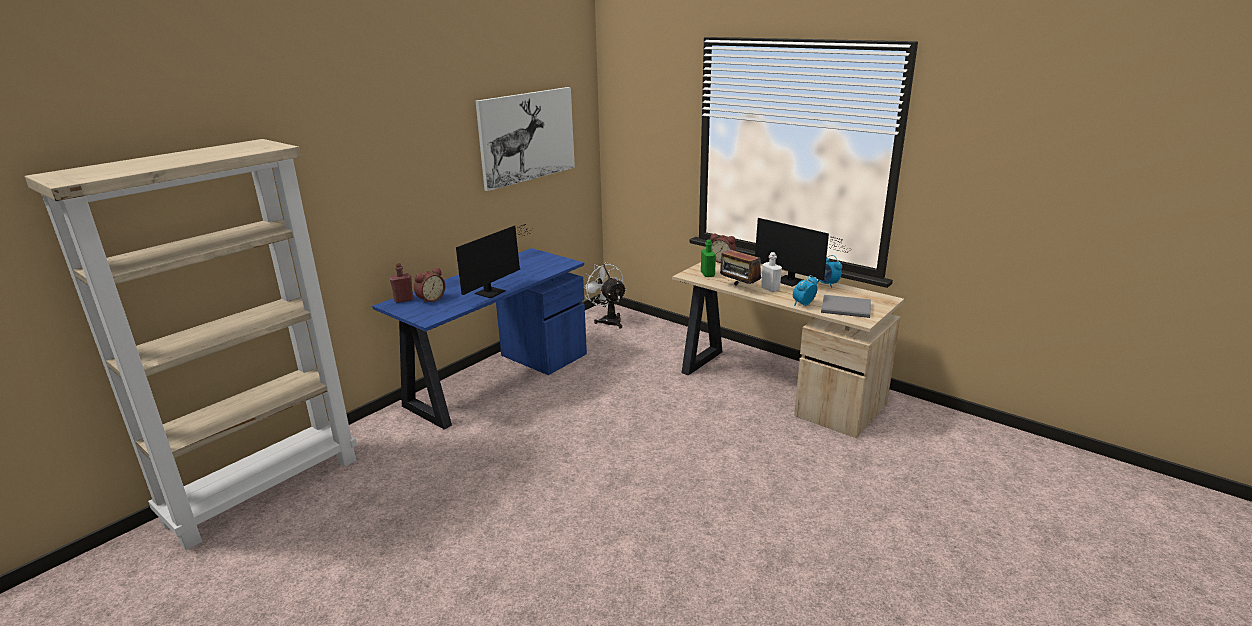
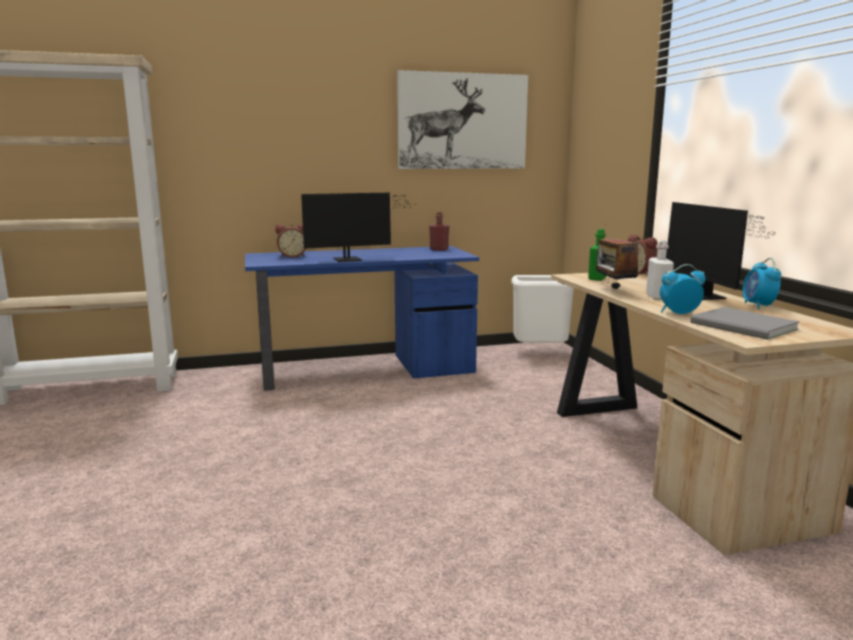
camera: 35 degrees right, 10 degrees down
red bottle [389,263,413,303] -> red bottle moved to [429,212,449,250]
white fan [584,262,626,328] -> white trash can [511,275,574,343]

